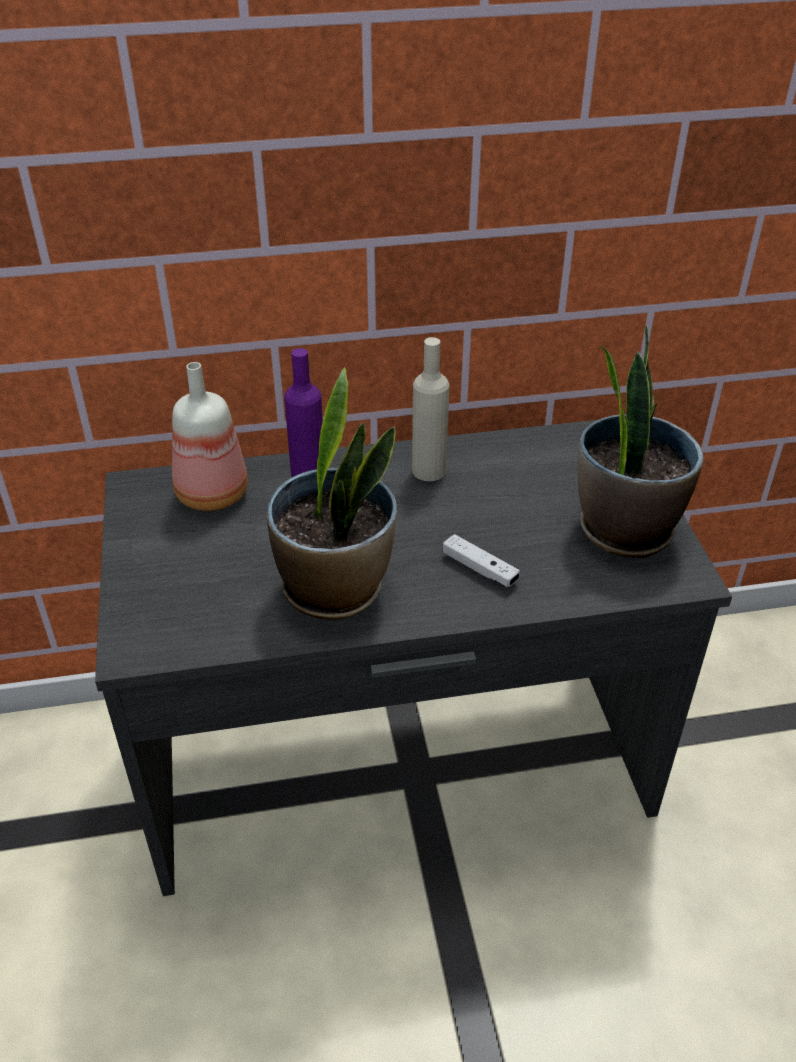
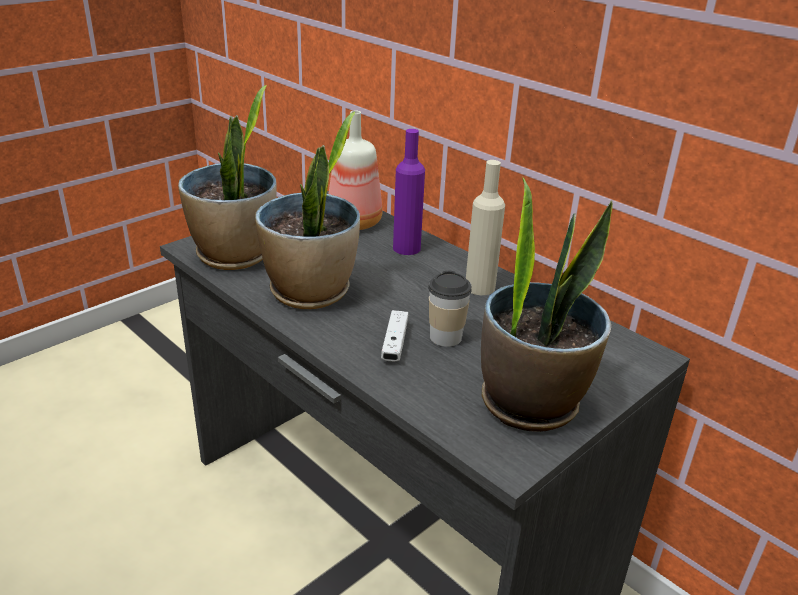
camera: 55 degrees right, 10 degrees down
none -> potted plant [178,85,277,270]
none -> cup [428,271,472,347]

